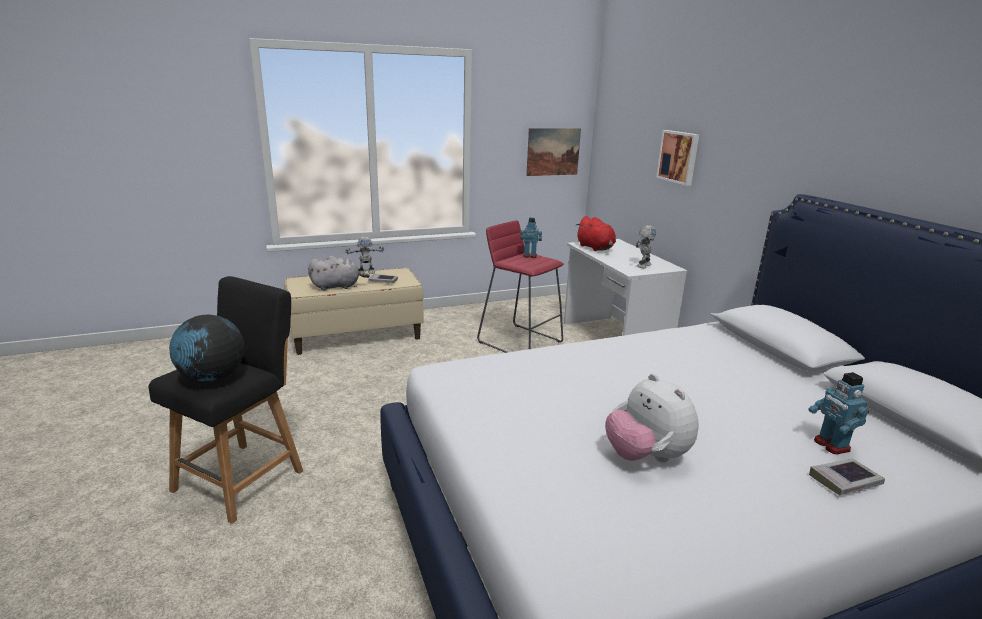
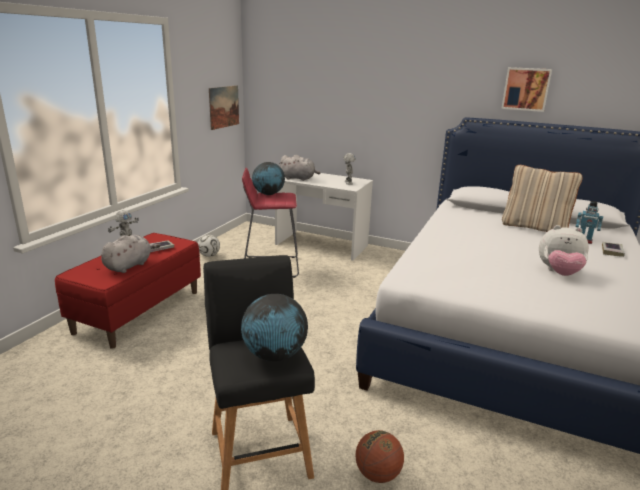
camera: 45 degrees left, 0 degrees up
beige bench [285,268,423,355] -> red bench [55,233,201,349]
toy robot [520,218,542,258] -> globe [252,162,285,195]
red plush toy [576,216,616,251] -> grey plush toy [279,155,320,181]
picture [656,130,699,186] -> picture moved to [501,67,552,112]
none -> football [198,235,220,257]
none -> basketball [356,430,404,483]
none -> beige pillow [502,165,582,232]

